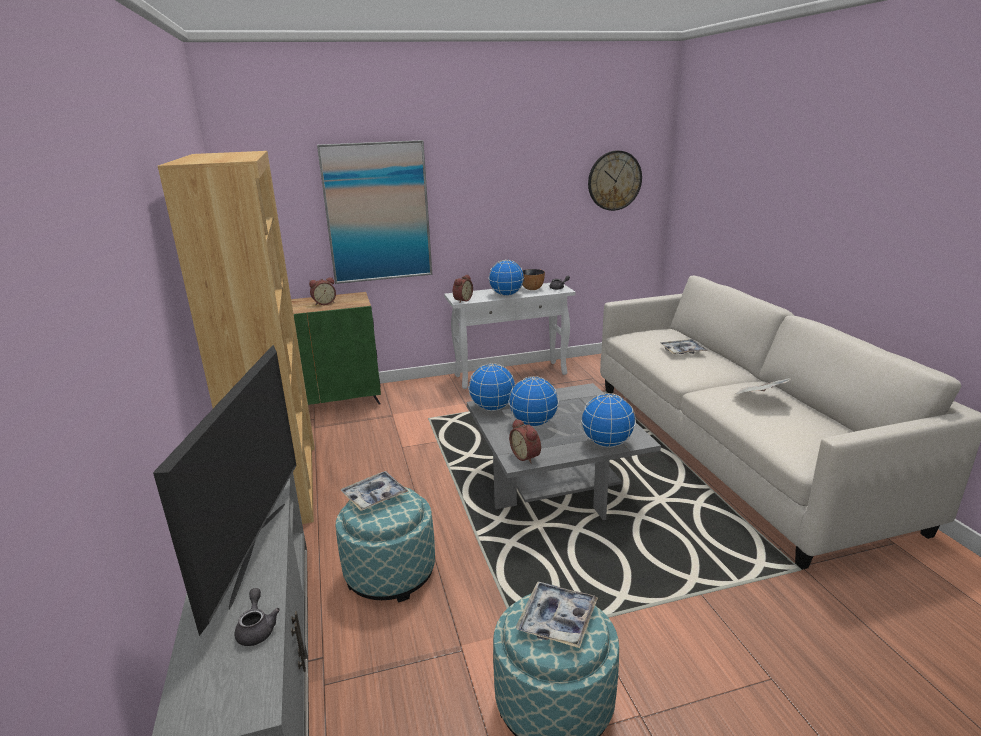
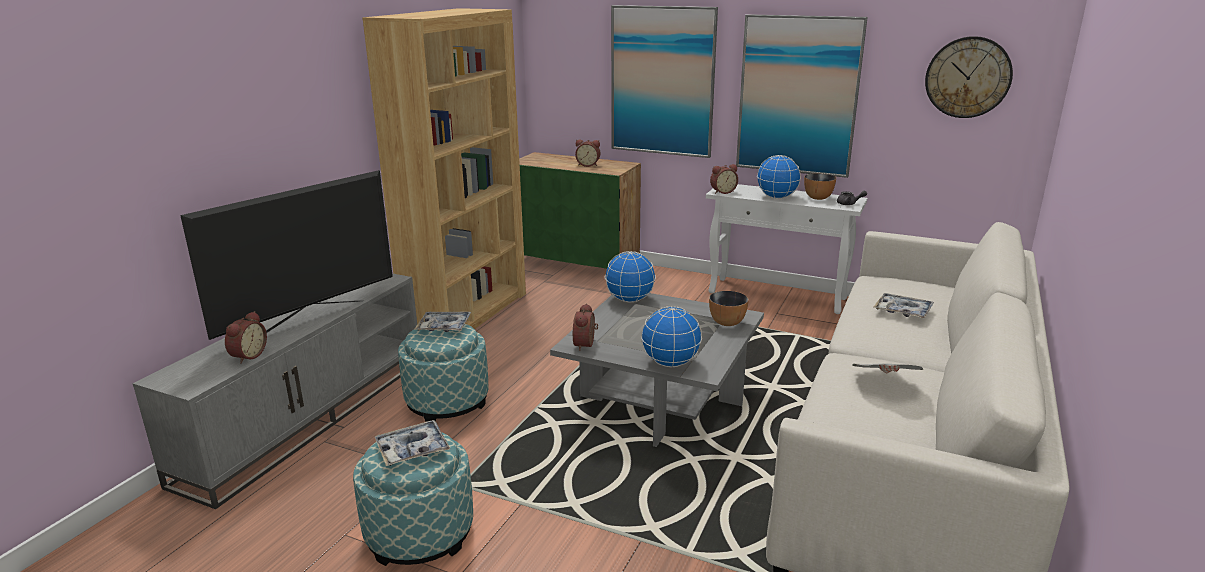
camera: 40 degrees right, 0 degrees up
grey teapot [235,588,280,646] -> alarm clock [225,311,267,364]
globe [508,376,559,427] -> none
none -> bowl [709,291,749,326]
none -> picture [736,14,868,178]

